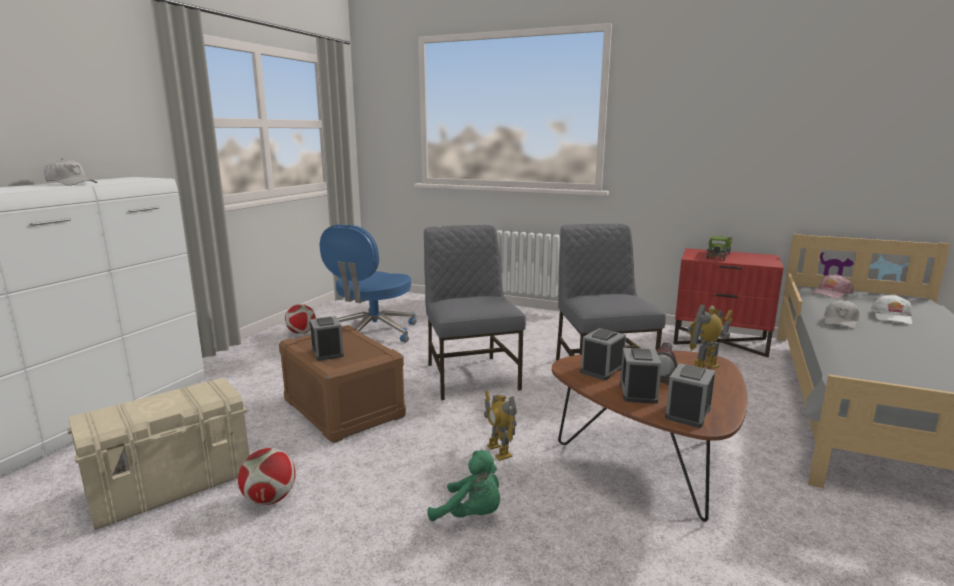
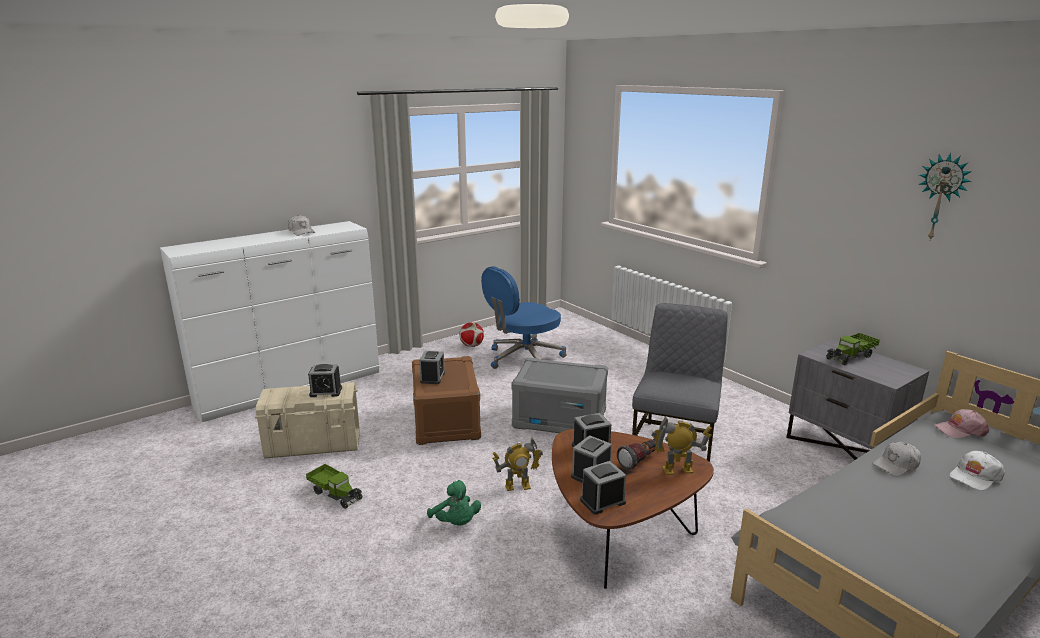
camera: 30 degrees right, 5 degrees up
football [238,448,296,505] -> none
grey chair [424,225,526,400] -> grey storage box [511,357,608,433]
toy robot [484,390,517,461] -> toy robot turned 105 degrees counterclockwise [492,438,543,491]
red nightstand [673,248,783,357] -> grey nightstand [786,340,929,460]
none -> toy truck [306,464,363,509]
none -> alarm clock [308,364,342,397]
none -> wall clock [918,153,972,240]

